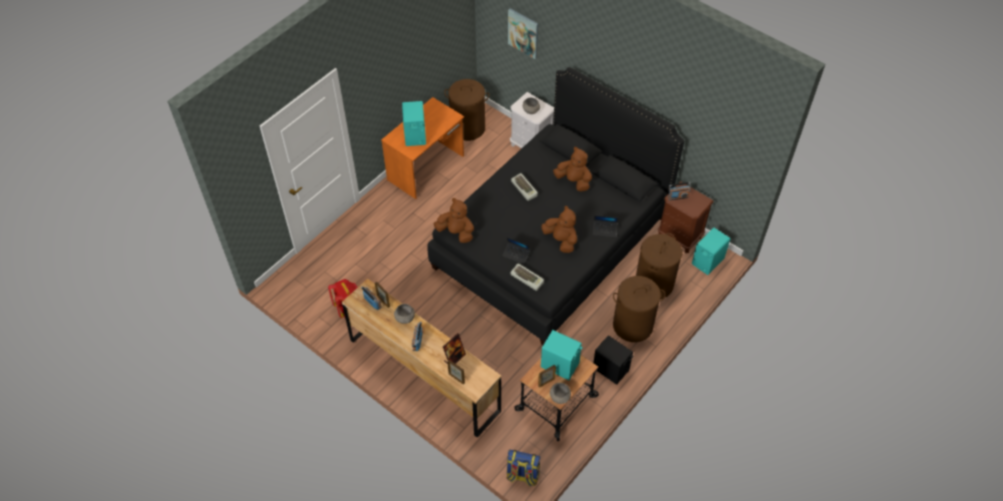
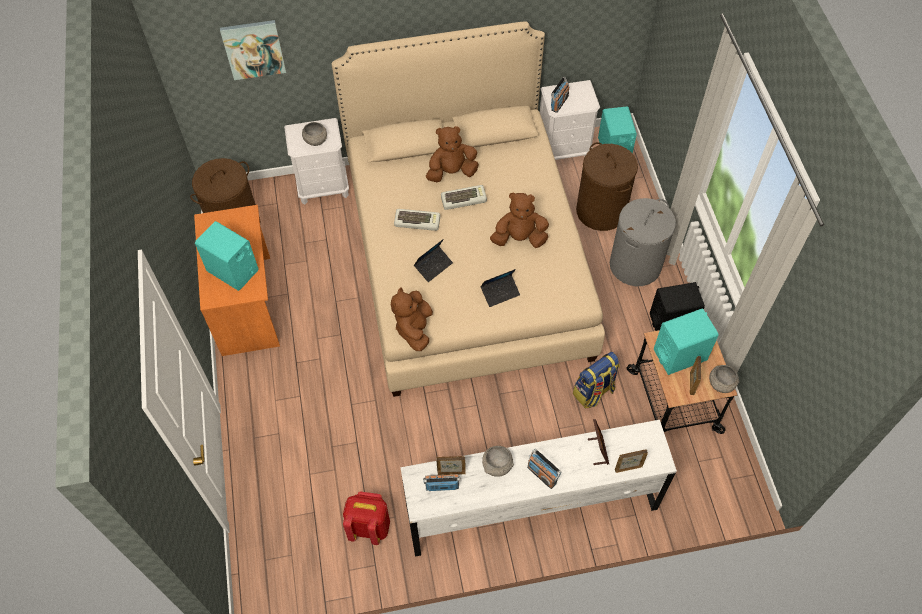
camera: 50 degrees left, 5 degrees up
brown dresser [342,278,501,438] -> white dresser [400,420,677,557]
black bed [427,67,684,345] -> beige bed [332,21,605,397]
brown plush toy [434,198,474,243] -> brown plush toy turned 60 degrees counterclockwise [391,287,433,351]
backpack [506,450,541,487] -> backpack moved to [573,352,620,408]
keyboard [510,264,544,291] -> keyboard moved to [441,185,487,210]
laptop [592,216,618,237] -> laptop moved to [414,239,453,282]
brown laundry basket [613,276,665,342] -> grey laundry basket [610,198,676,286]
brown nightstand [658,182,714,253] -> white nightstand [540,80,600,160]

